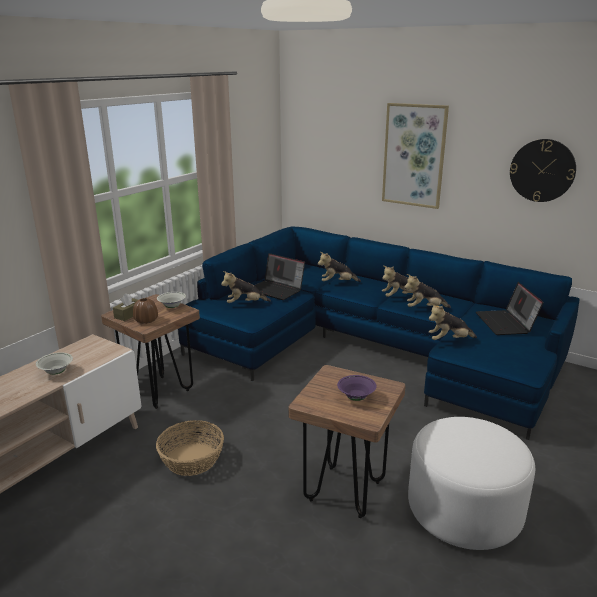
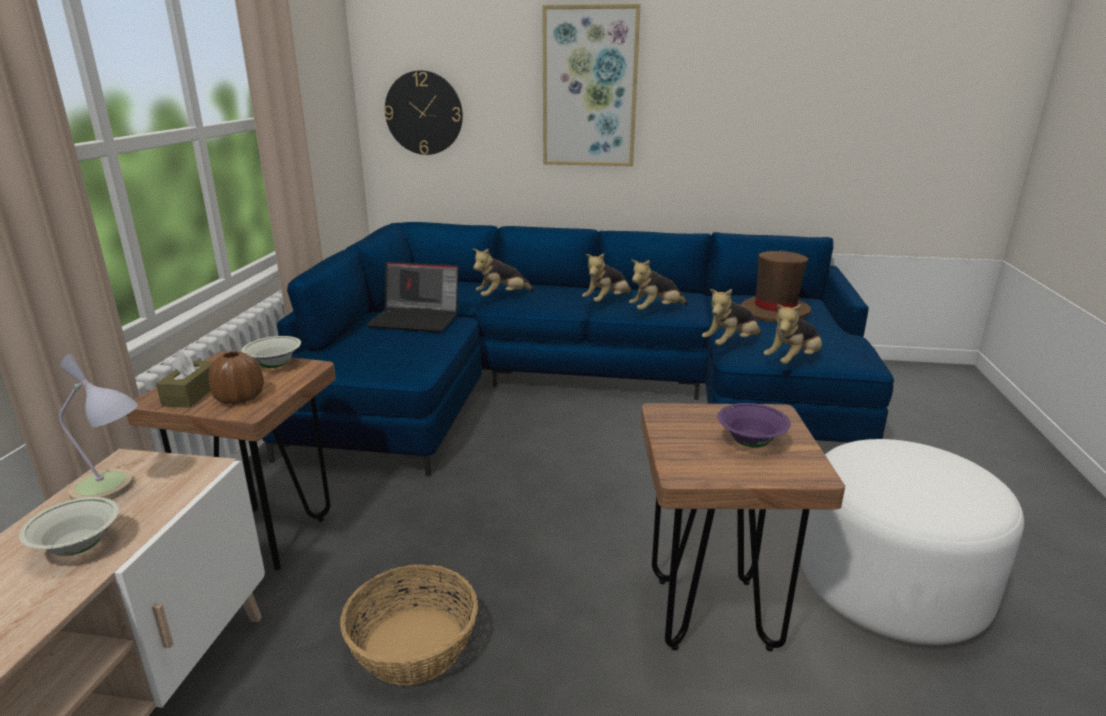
camera: 25 degrees left, 0 degrees up
plush toy [221,271,271,303] -> plush toy moved to [764,304,822,364]
laptop [476,282,544,335] -> brown hat [741,251,811,322]
wall clock [510,139,576,202] -> wall clock moved to [384,70,463,155]
none -> table lamp [59,353,139,500]

